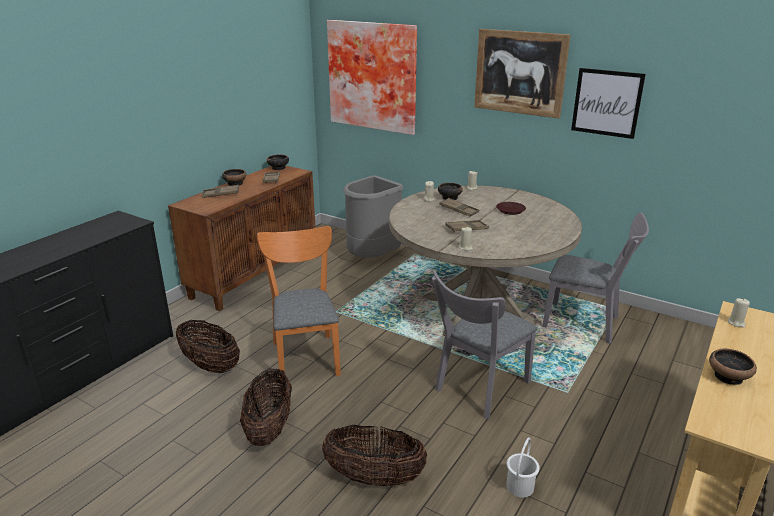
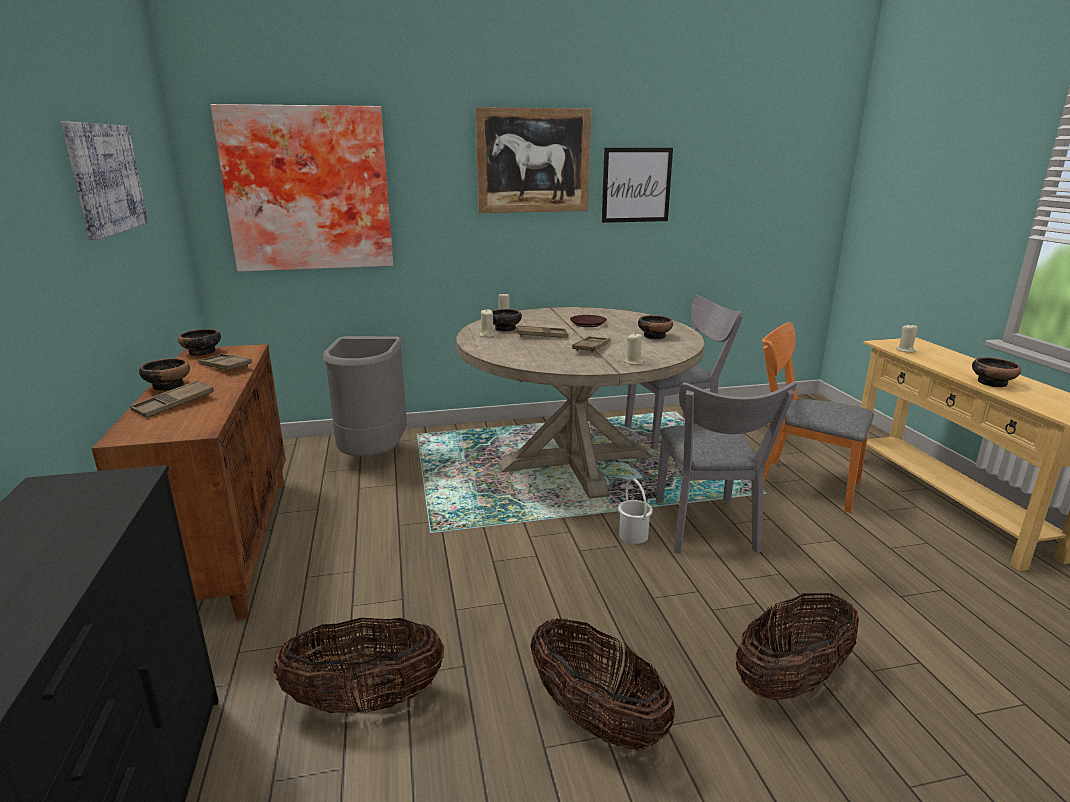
camera: 45 degrees left, 5 degrees down
orange chair [257,226,341,376] -> orange chair moved to [762,322,874,513]
white bucket [506,437,540,498] -> white bucket moved to [618,478,653,544]
none -> picture [61,122,148,240]
none -> bowl [638,315,673,340]

